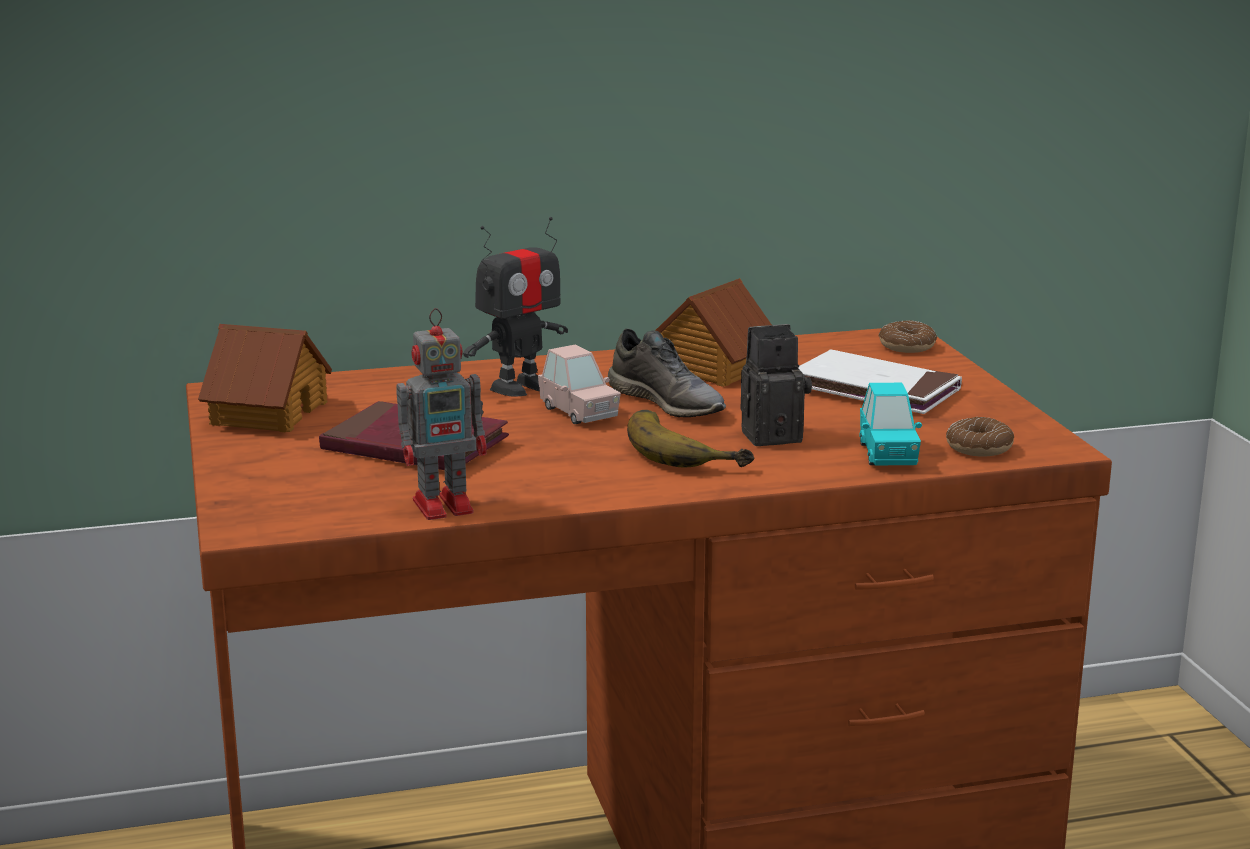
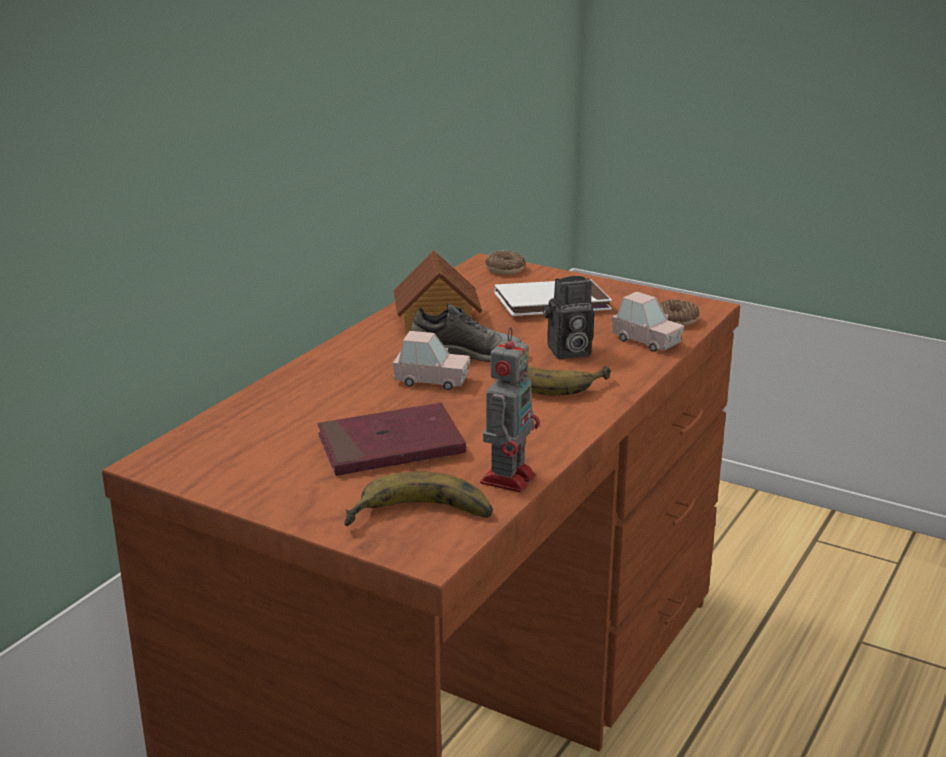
camera: 45 degrees left, 5 degrees up
toy house [198,324,332,432] -> none
toy robot [463,217,568,397] -> none
camera [741,324,812,446] -> camera turned 135 degrees counterclockwise [543,276,594,359]
turquoise toy car [859,383,922,465] -> pink toy car [612,292,684,352]
none -> banana [344,471,493,526]

